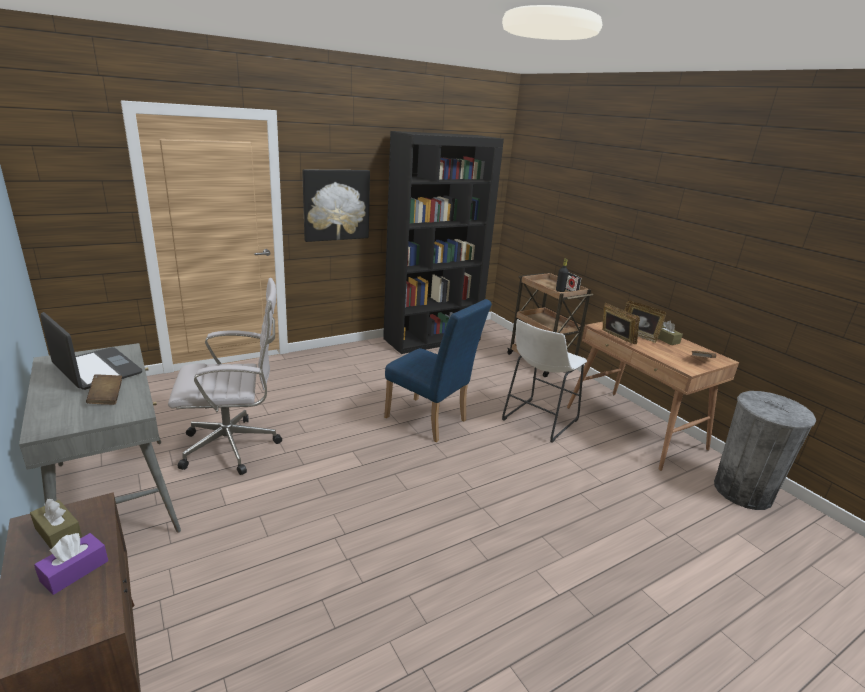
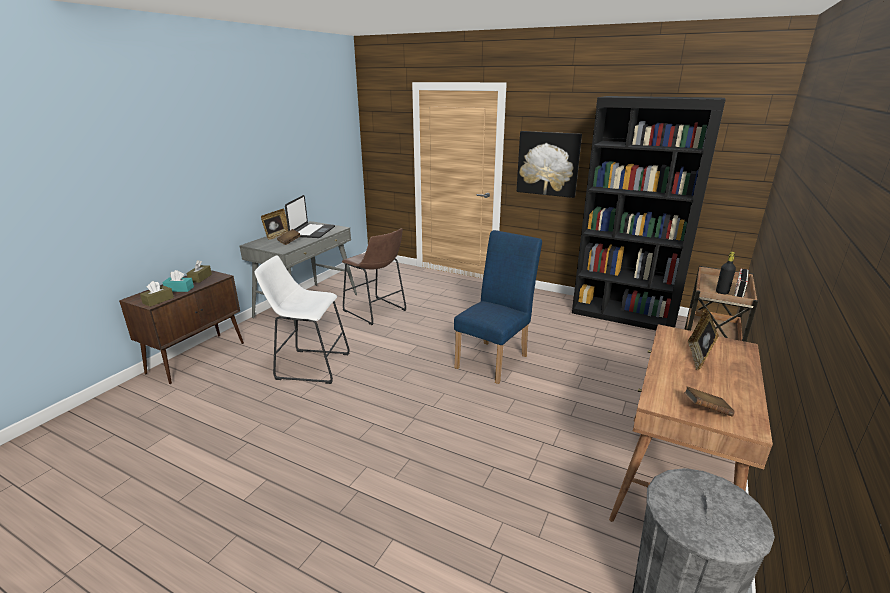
camera: 60 degrees right, 0 degrees up
purple tissue box [34,533,108,595] -> turquoise tissue box [162,270,194,292]
white office chair [168,278,282,475] -> brown stool [342,228,406,325]
blue chair [384,299,492,442] -> blue chair turned 150 degrees counterclockwise [454,230,542,384]
white stool [502,319,587,443] -> white stool moved to [255,255,350,384]
picture frame [602,303,640,344] -> picture frame moved to [261,209,288,240]
brown tissue box [658,320,683,345] -> brown tissue box moved to [140,281,174,307]

